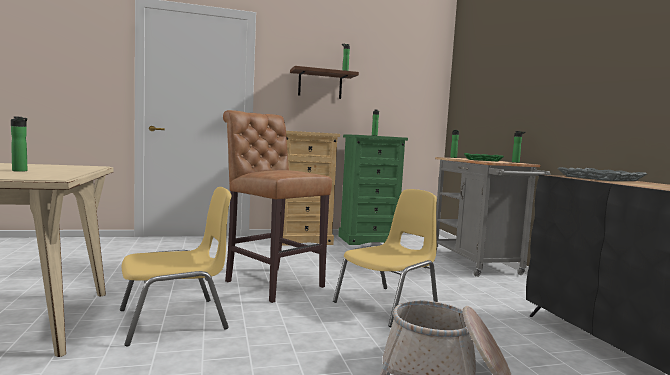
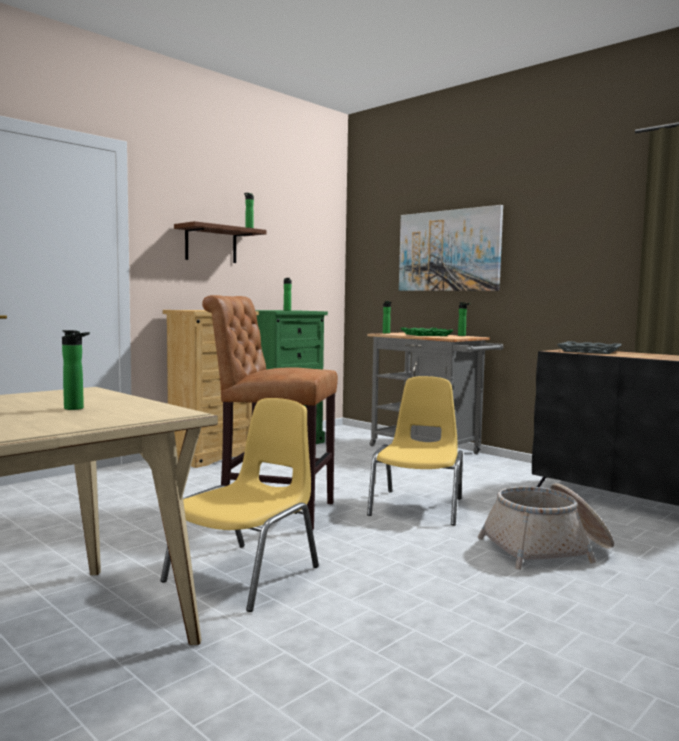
camera: 30 degrees left, 0 degrees up
none -> picture [399,205,503,291]

